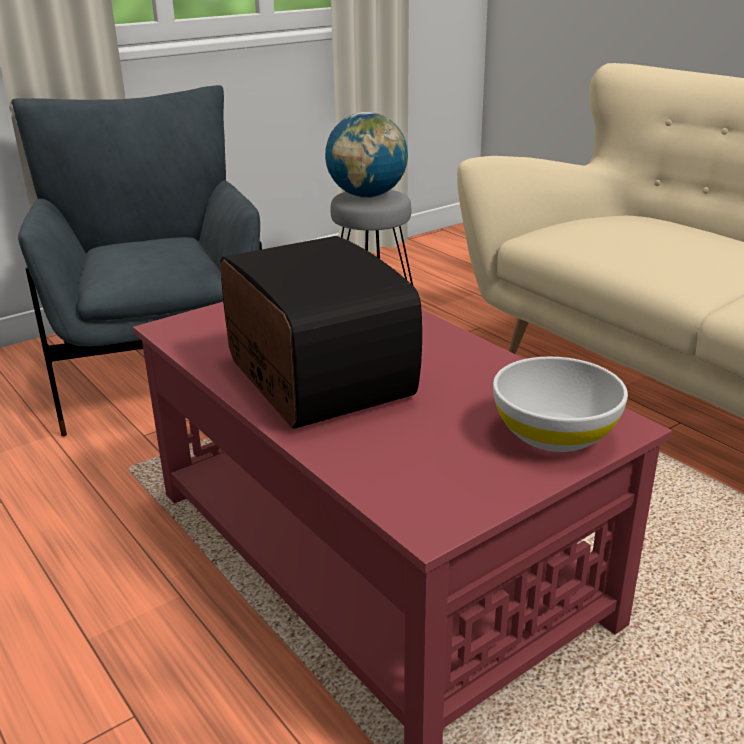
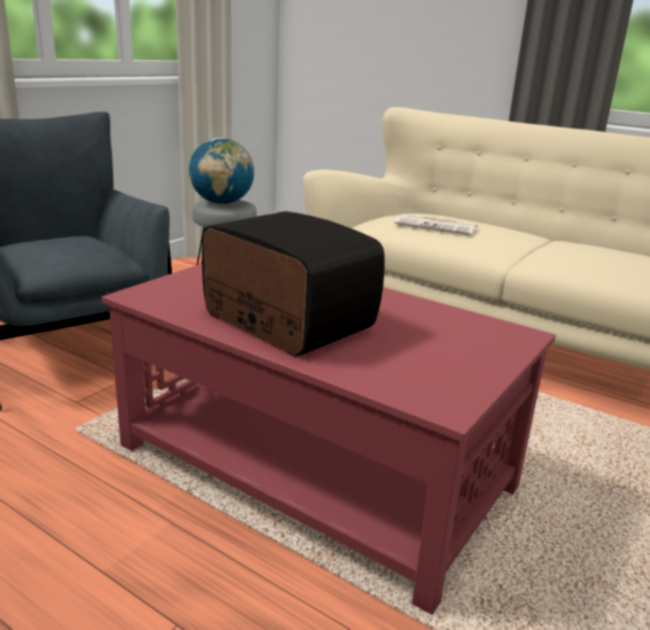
camera: 20 degrees left, 5 degrees down
white bowl [493,357,628,452] -> none
none -> newspaper [395,214,478,235]

